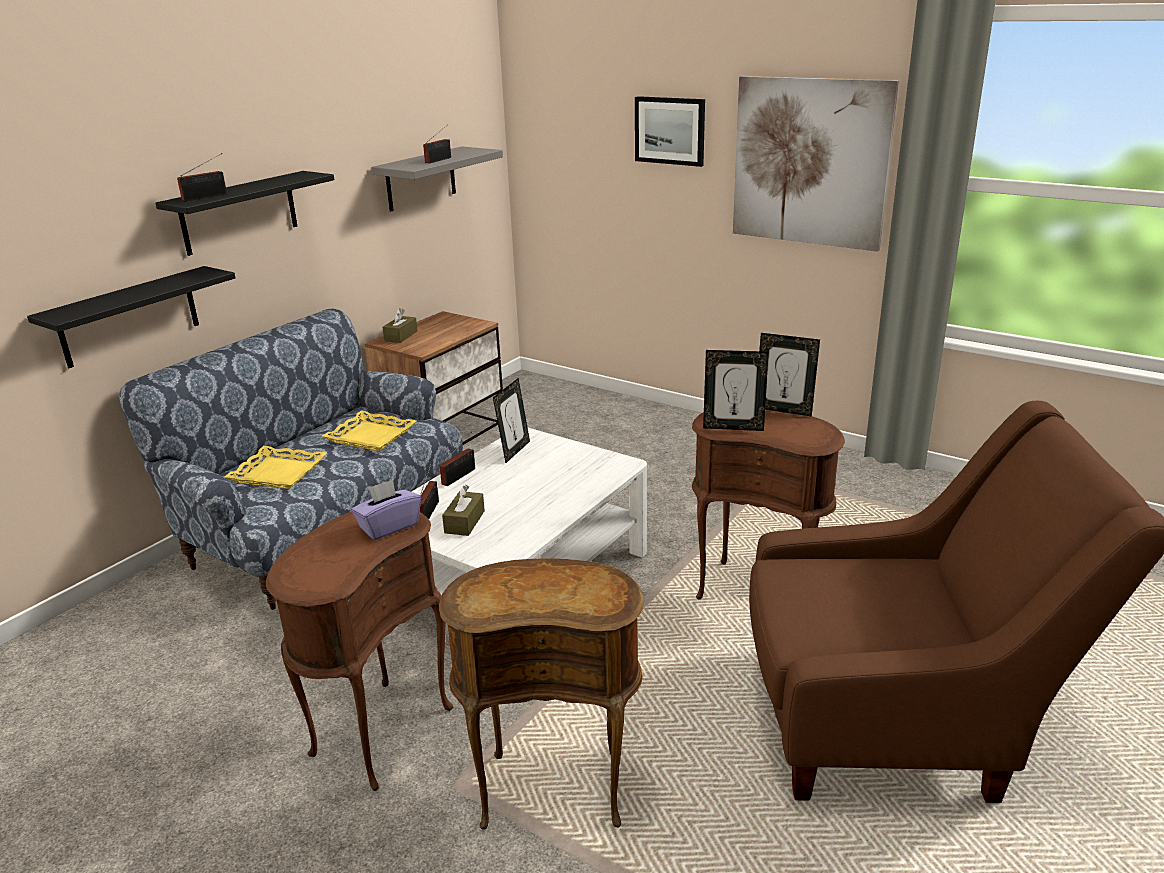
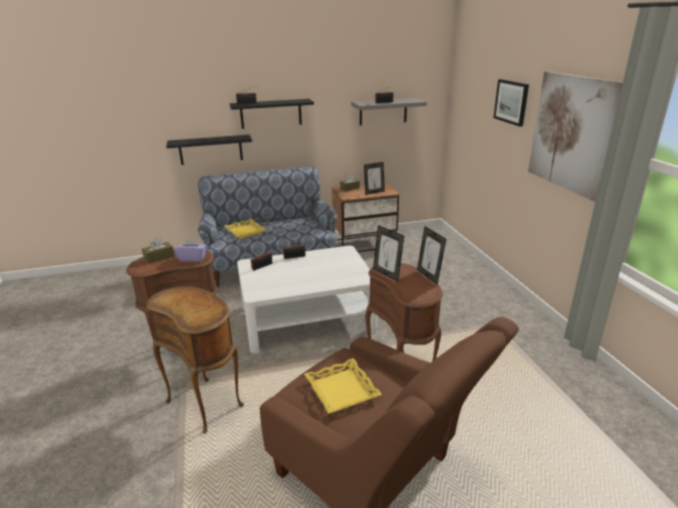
camera: 40 degrees right, 0 degrees up
yellow tray [322,411,417,451] -> yellow tray moved to [304,358,382,414]
brown tissue box [442,485,485,536] -> brown tissue box moved to [142,237,175,264]
picture frame [493,378,530,463] -> picture frame moved to [364,162,385,195]

